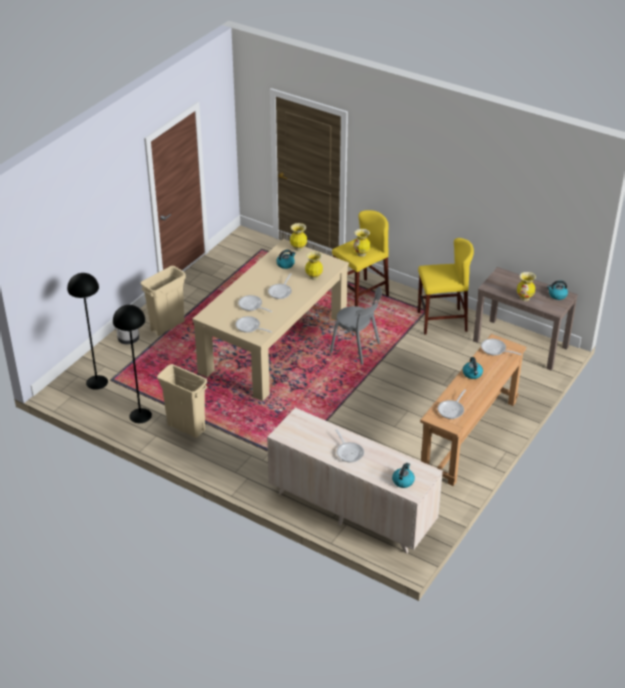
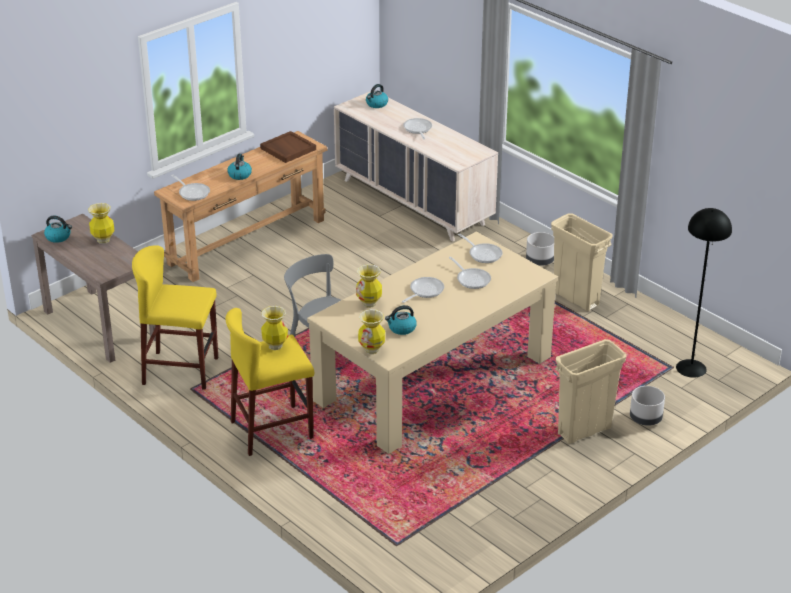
camera: 165 degrees left, 5 degrees down
black floor lamp [113,305,152,423] -> none
frying pan [438,389,466,419] -> brown tray [260,131,316,163]
none -> grey planter [526,232,554,266]

